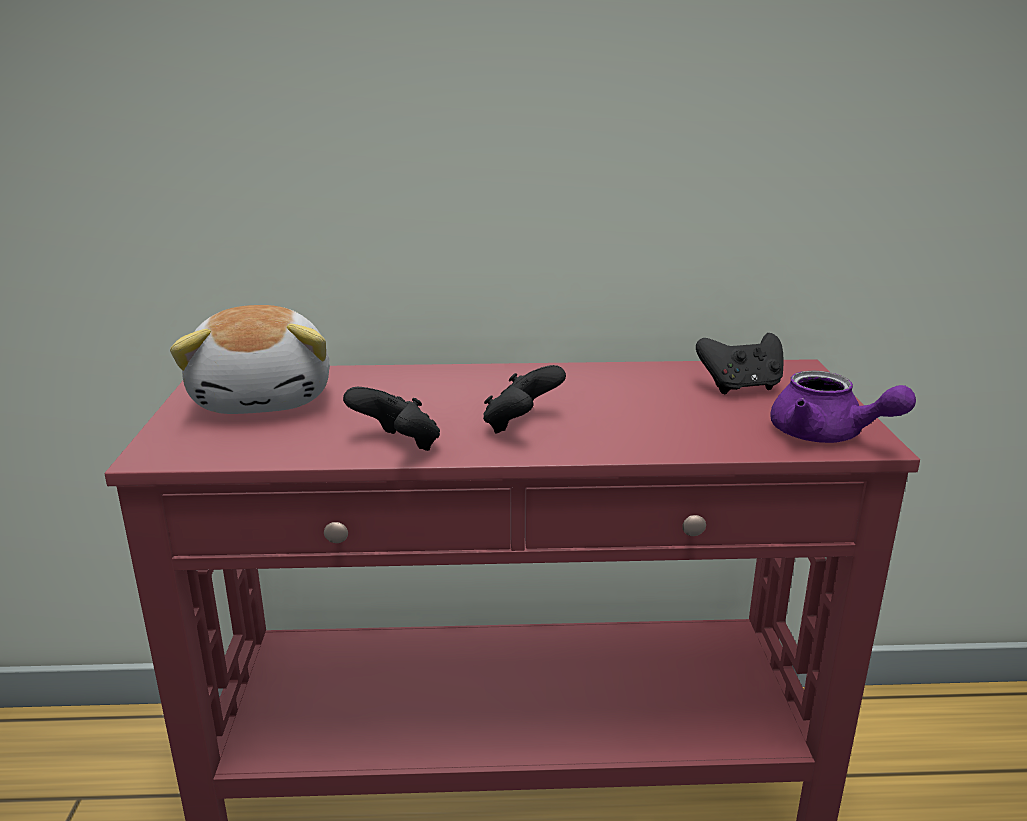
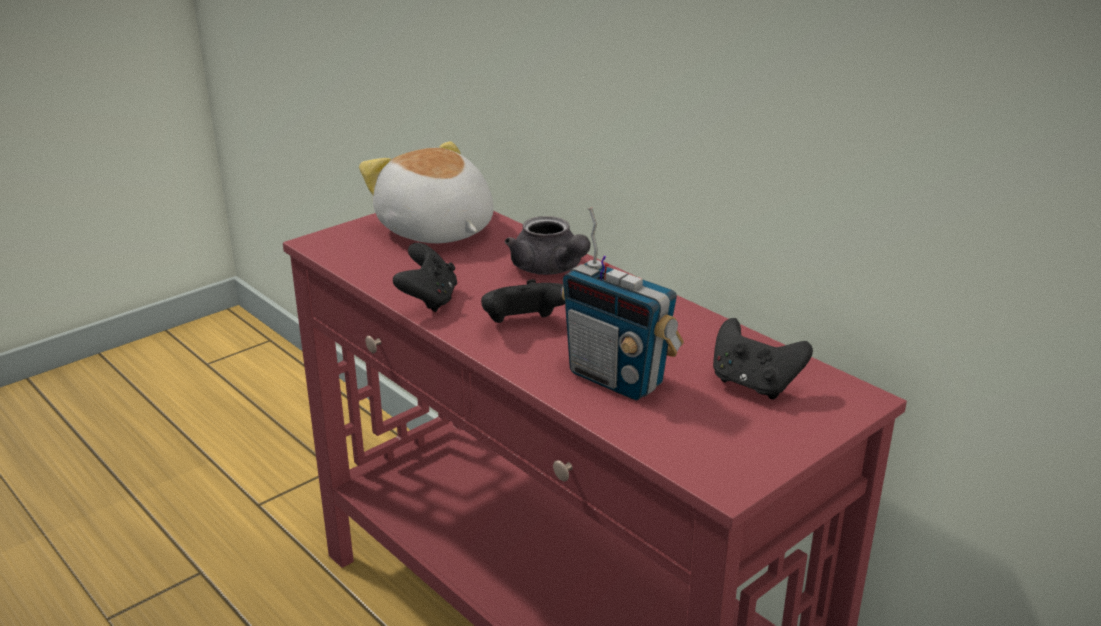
camera: 50 degrees right, 5 degrees up
plush toy [170,305,330,414] -> plush toy turned 105 degrees clockwise [359,141,494,243]
purple teapot [770,371,916,443] -> none
none -> grey teapot [505,216,590,275]
none -> radio [561,207,684,400]

